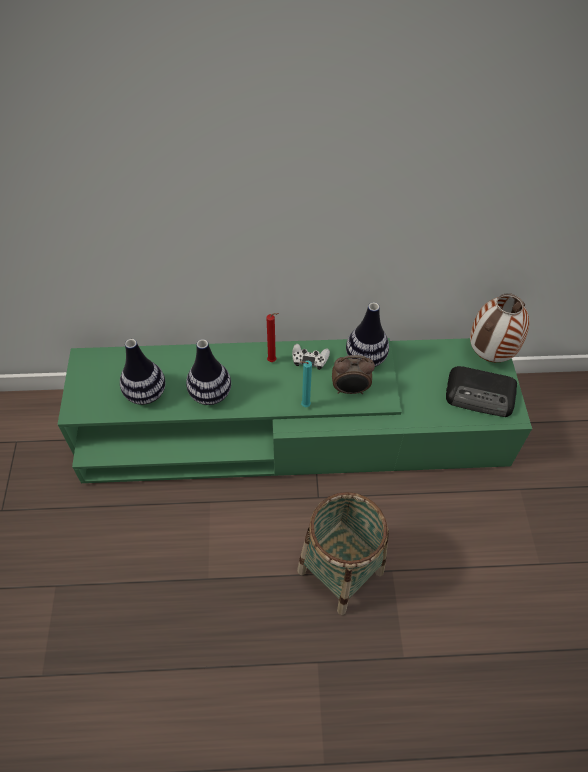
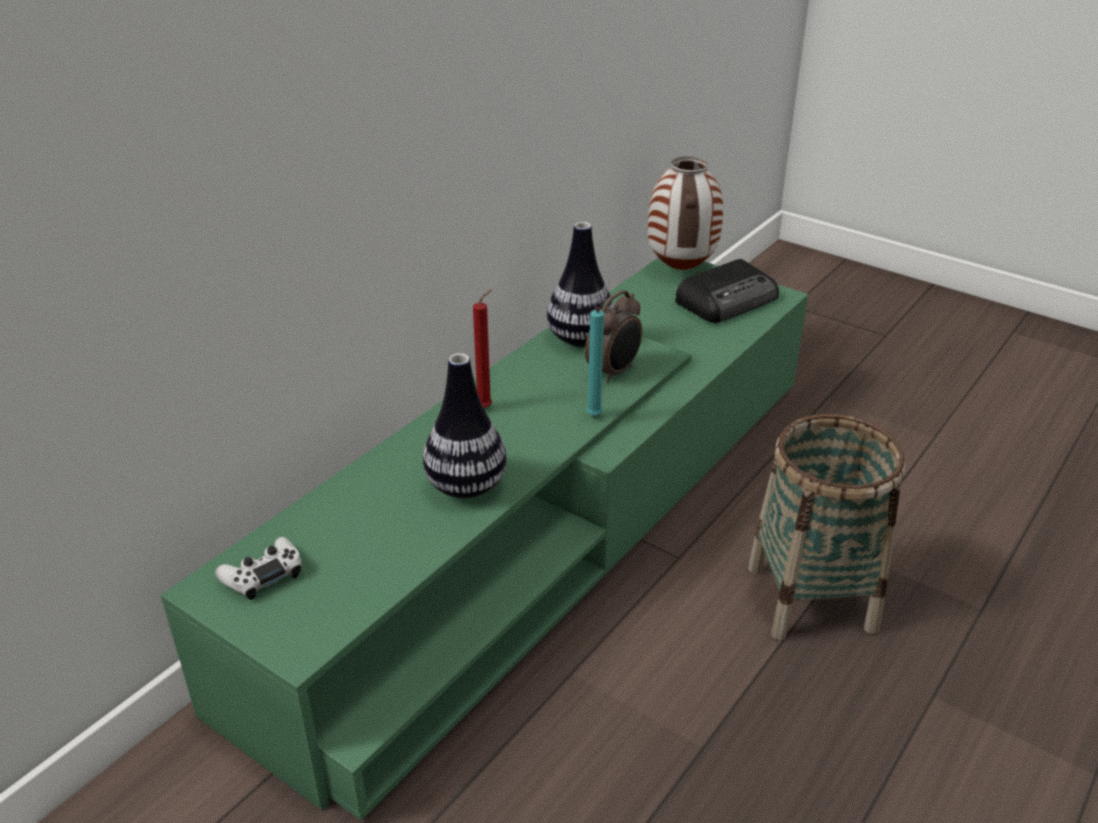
camera: 50 degrees left, 20 degrees down
vase [120,339,166,405] -> none
white game controller [292,344,330,370] -> white game controller moved to [215,537,301,600]

